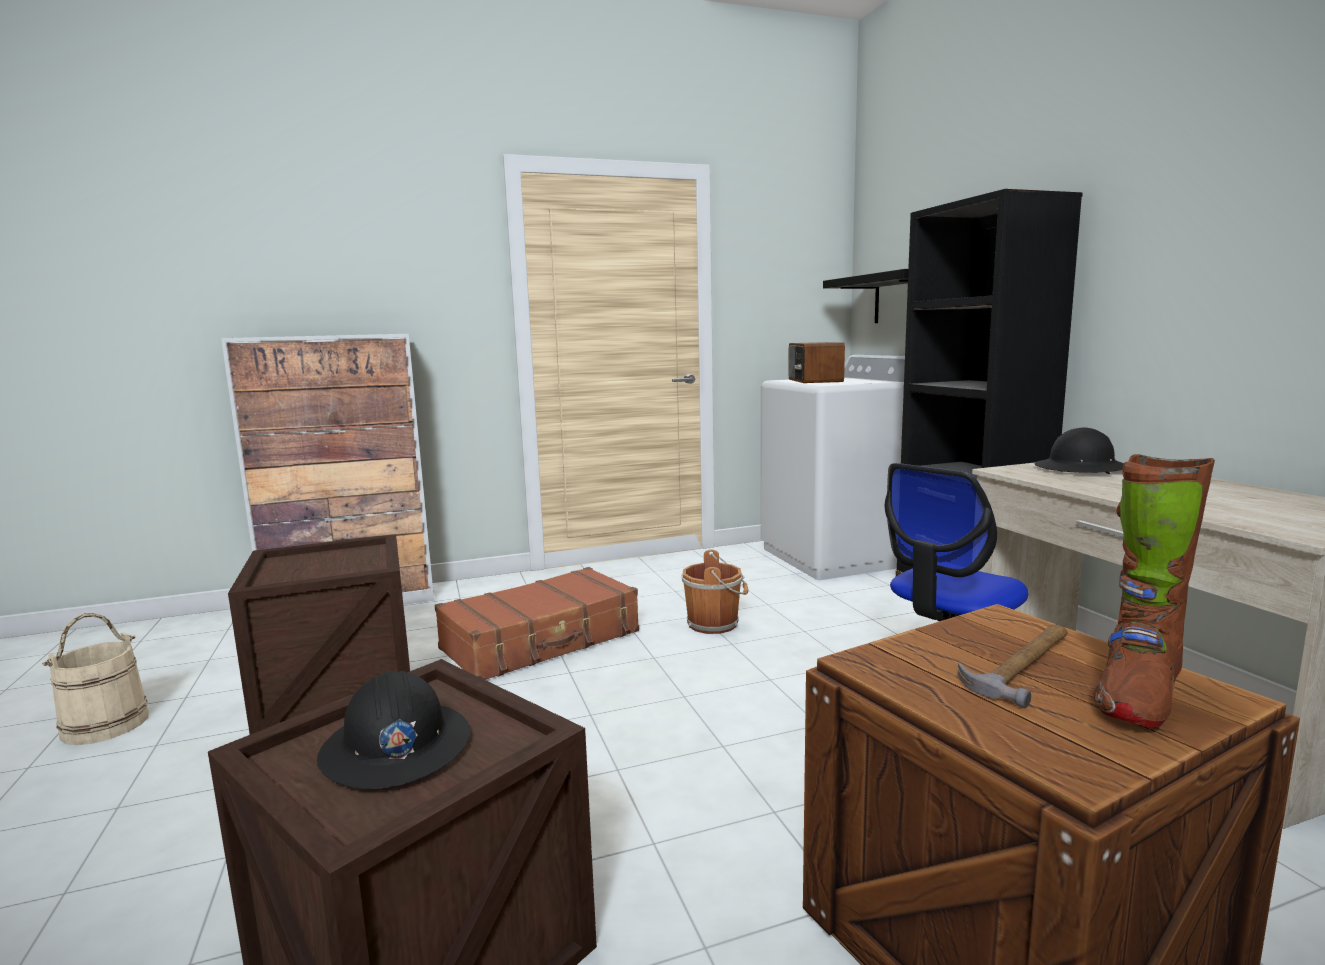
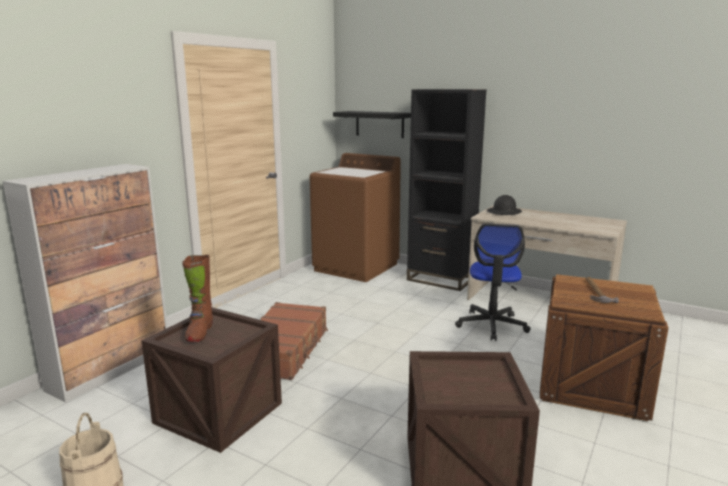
camera: 40 degrees left, 5 degrees up
black hard hat [317,671,470,789] -> none
brown bucket [682,550,748,634] -> none
white washing machine [761,355,905,580] -> brown washing machine [309,153,401,282]
radio [788,342,845,383] -> none
brown boot [1093,454,1215,728] -> brown boot moved to [182,255,213,342]

